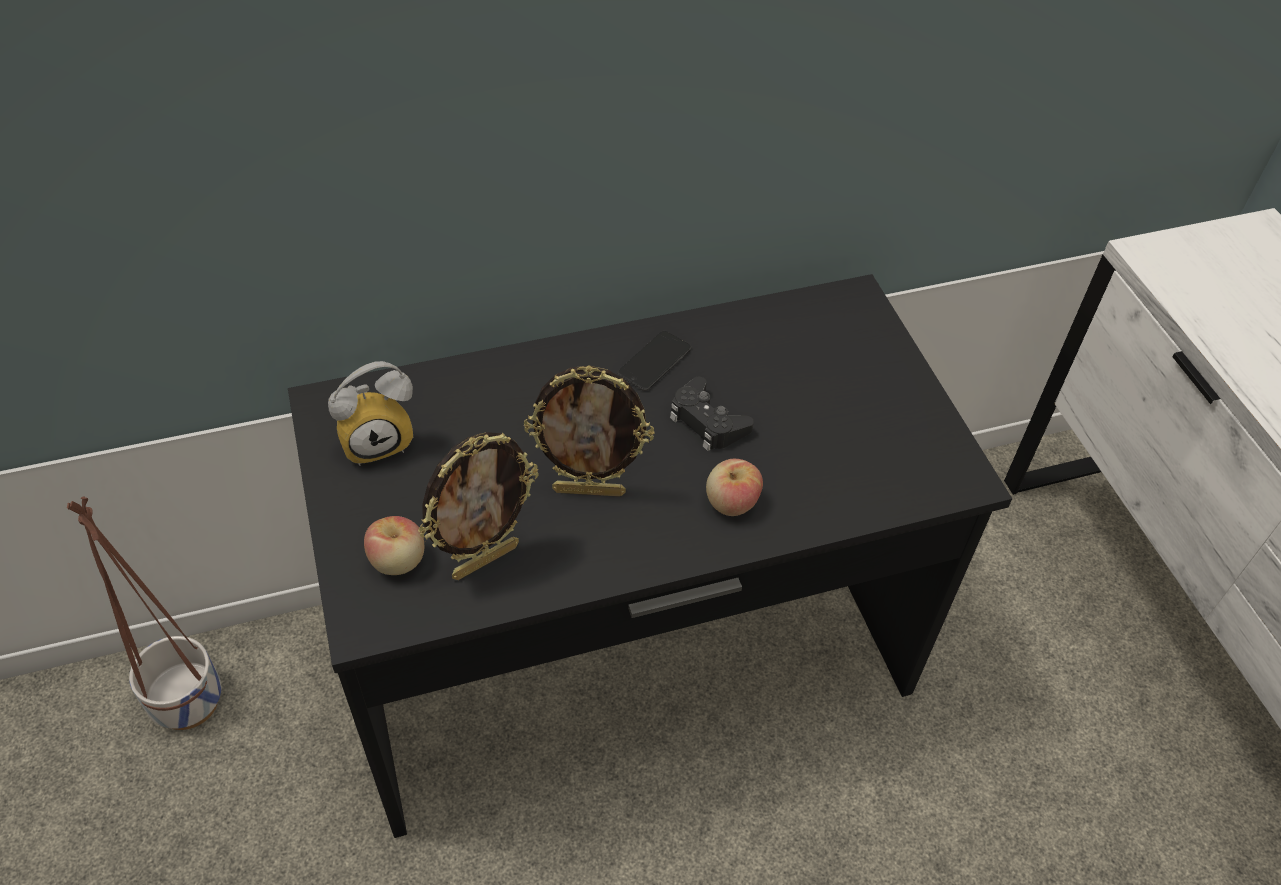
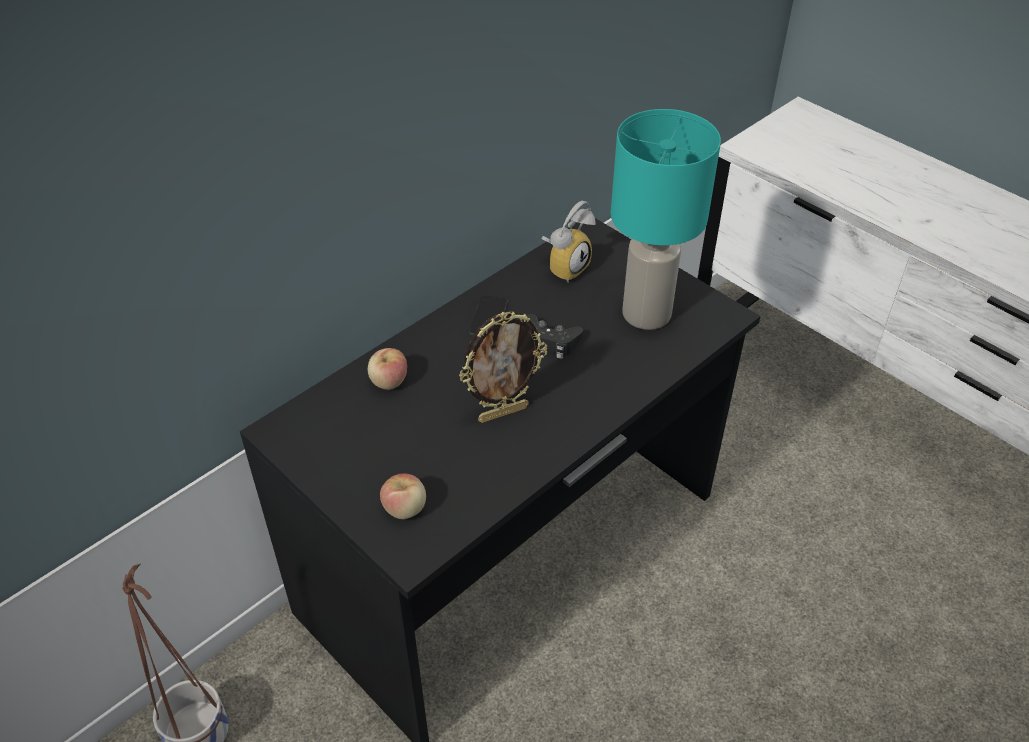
camera: 25 degrees left, 5 degrees down
alarm clock [328,361,413,466] -> alarm clock moved to [541,201,596,283]
picture frame [418,432,539,580] -> none
apple [706,459,763,516] -> apple moved to [368,348,407,390]
none -> turquoise table lamp [611,109,721,330]

